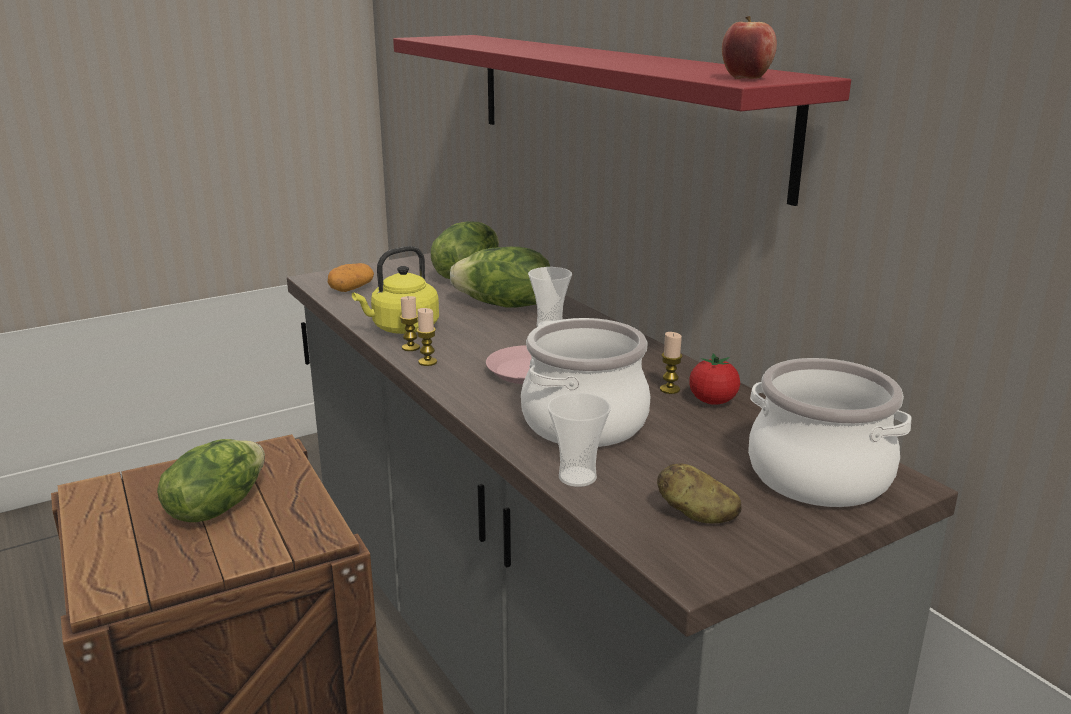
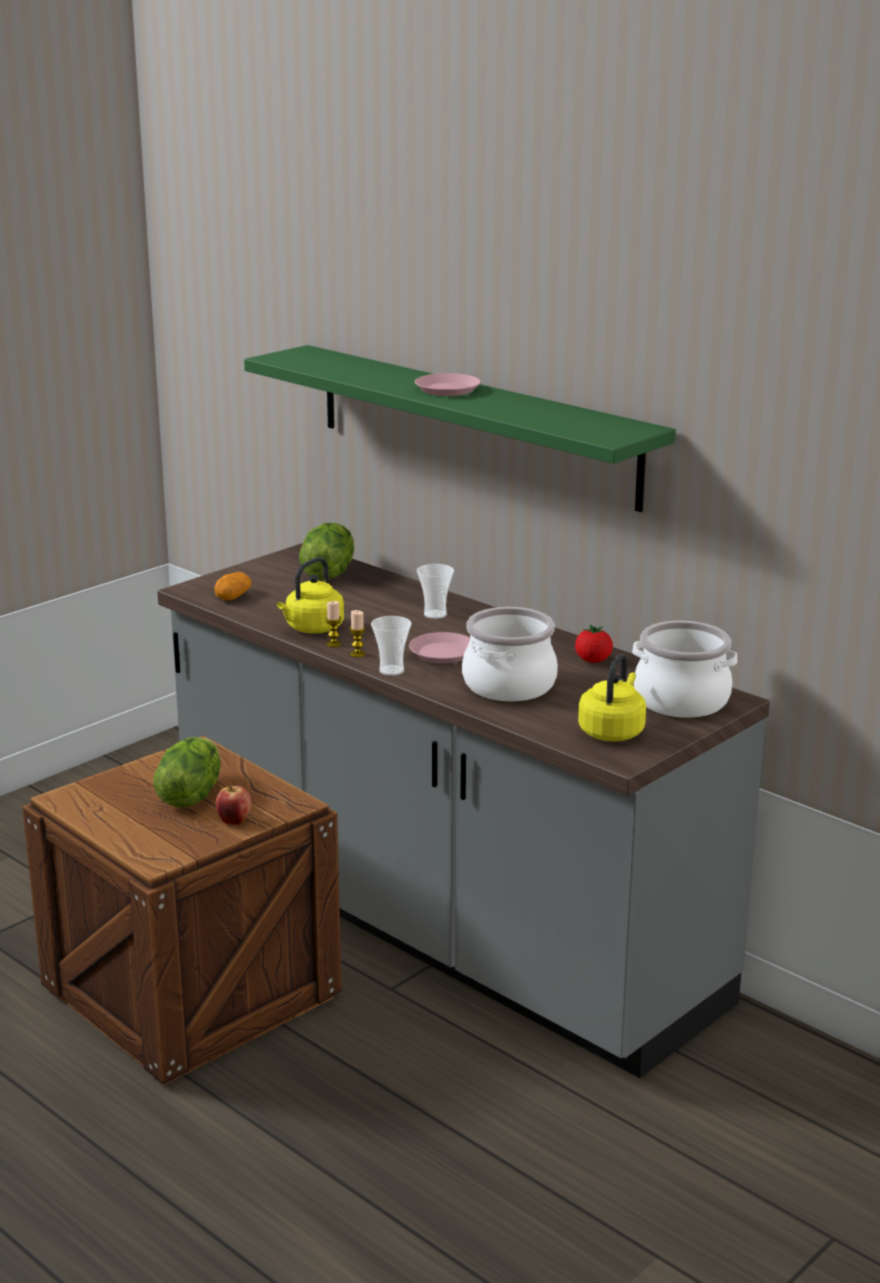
camera: 15 degrees left, 0 degrees up
red shelf [393,35,851,206] -> green shelf [244,345,676,512]
lettuce [450,247,550,308] -> none
cup [548,393,611,487] -> cup moved to [371,616,411,676]
potato [657,463,741,523] -> yellow kettle [578,654,646,742]
candle [660,332,682,394] -> none
apple [722,16,777,79] -> apple moved to [216,786,252,825]
none -> pink plate [415,373,481,396]

